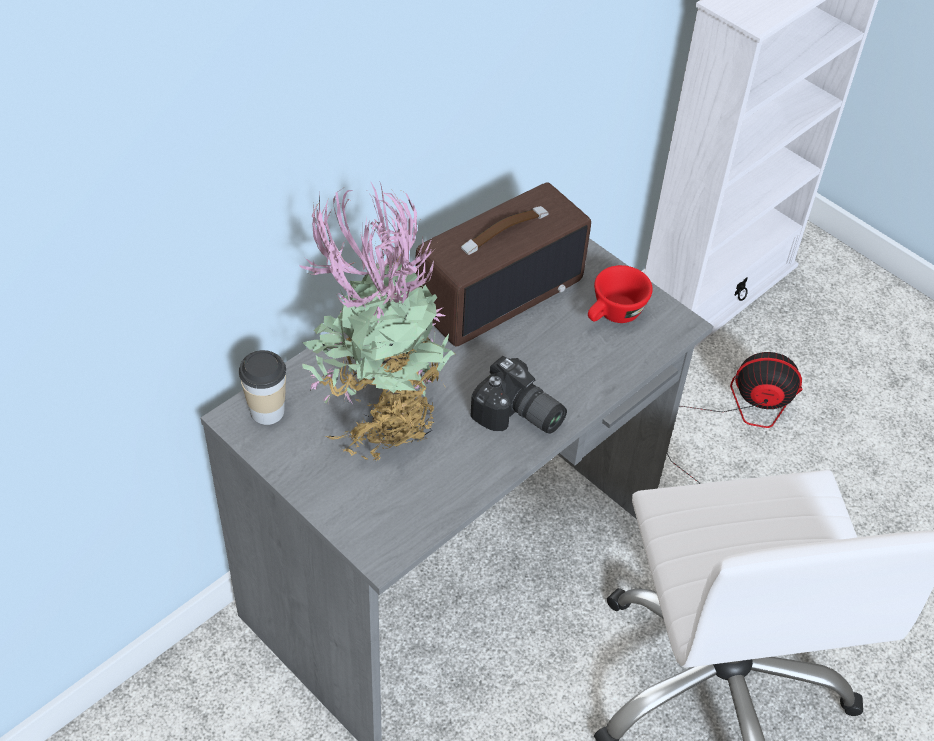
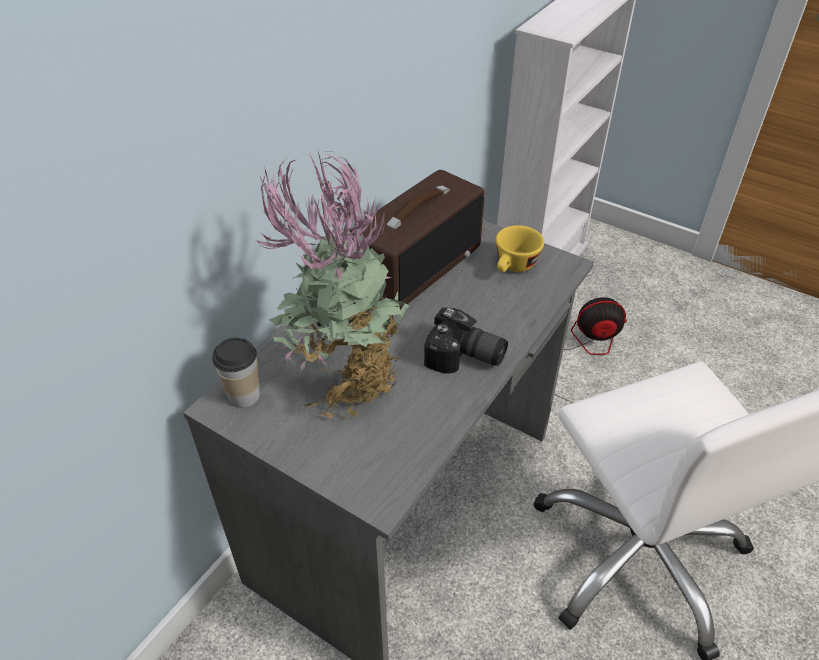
camera: 10 degrees left, 5 degrees down
red cup [588,265,653,323] -> yellow cup [496,225,544,272]

